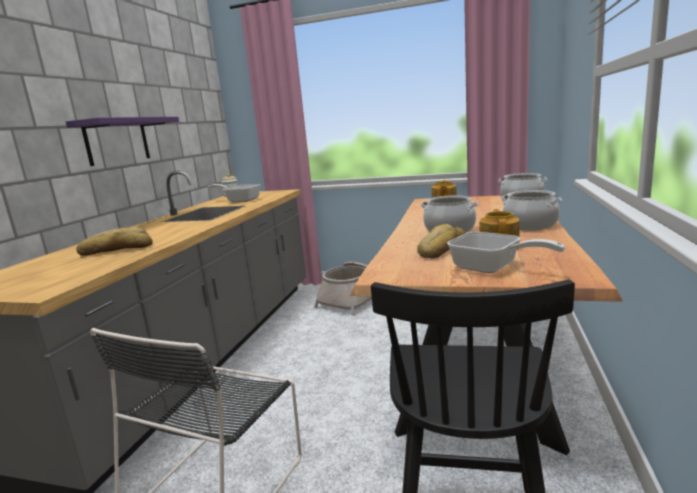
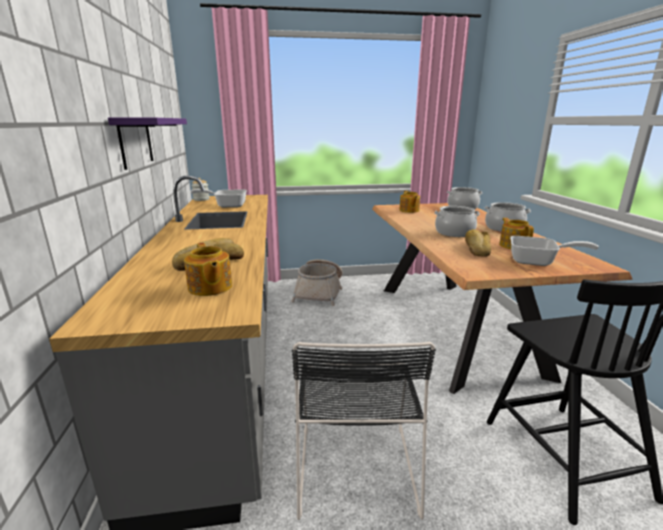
camera: 25 degrees left, 5 degrees up
none -> teapot [184,243,232,296]

